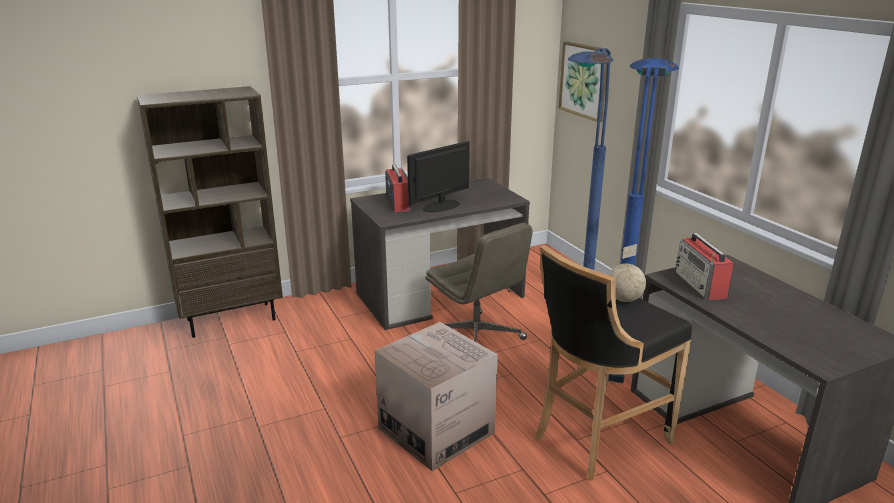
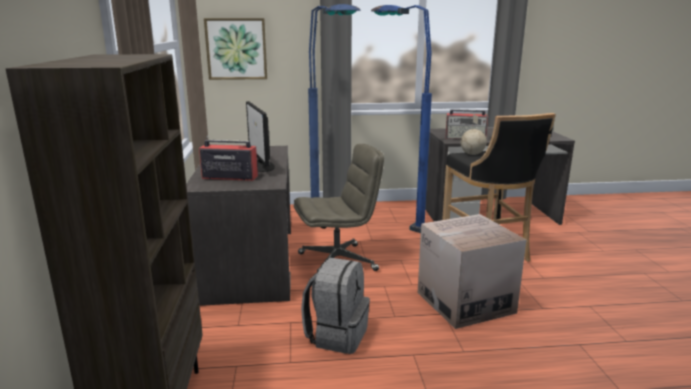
camera: 70 degrees left, 5 degrees down
none -> grey backpack [301,258,370,354]

